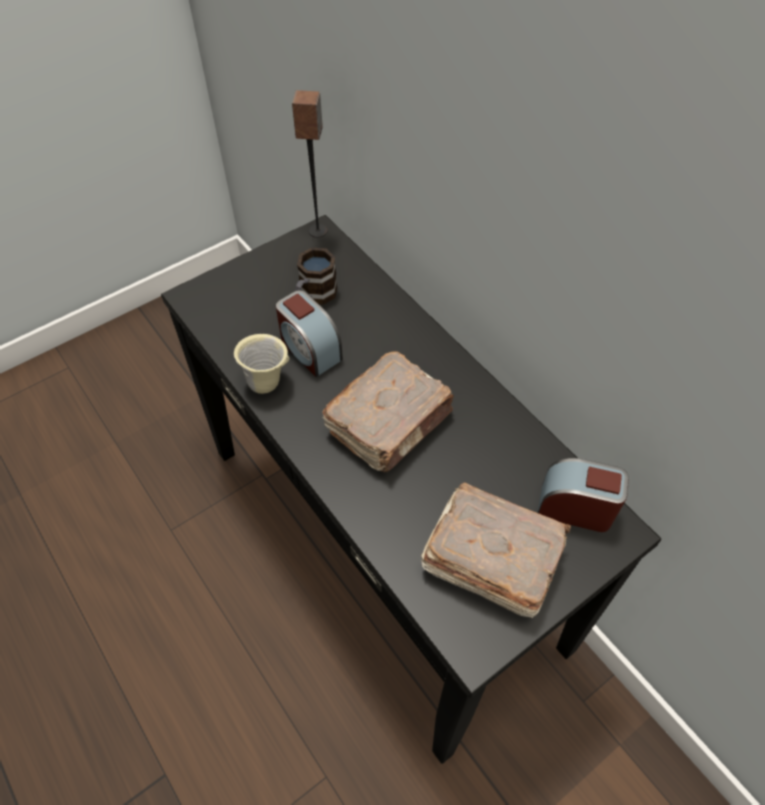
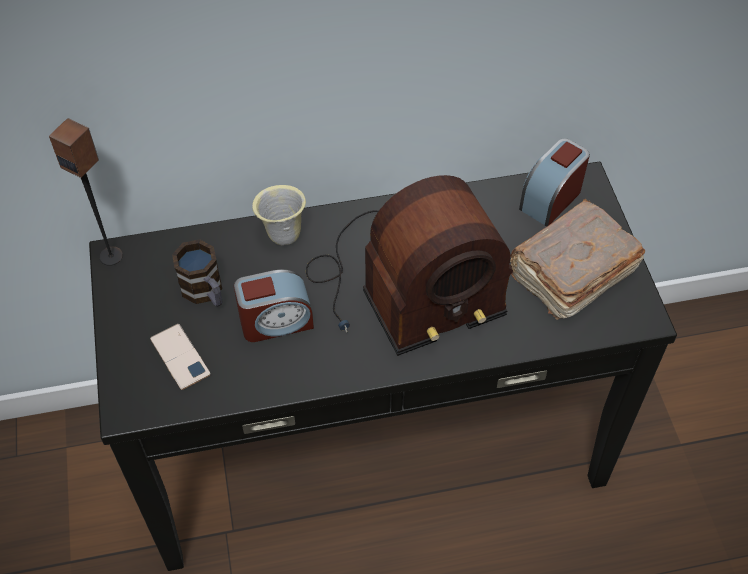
camera: 65 degrees left, 0 degrees up
beige mug [234,334,290,394] -> beige mug moved to [252,185,306,245]
brown book [322,351,454,472] -> radio [306,175,513,356]
none -> phone [150,324,211,390]

